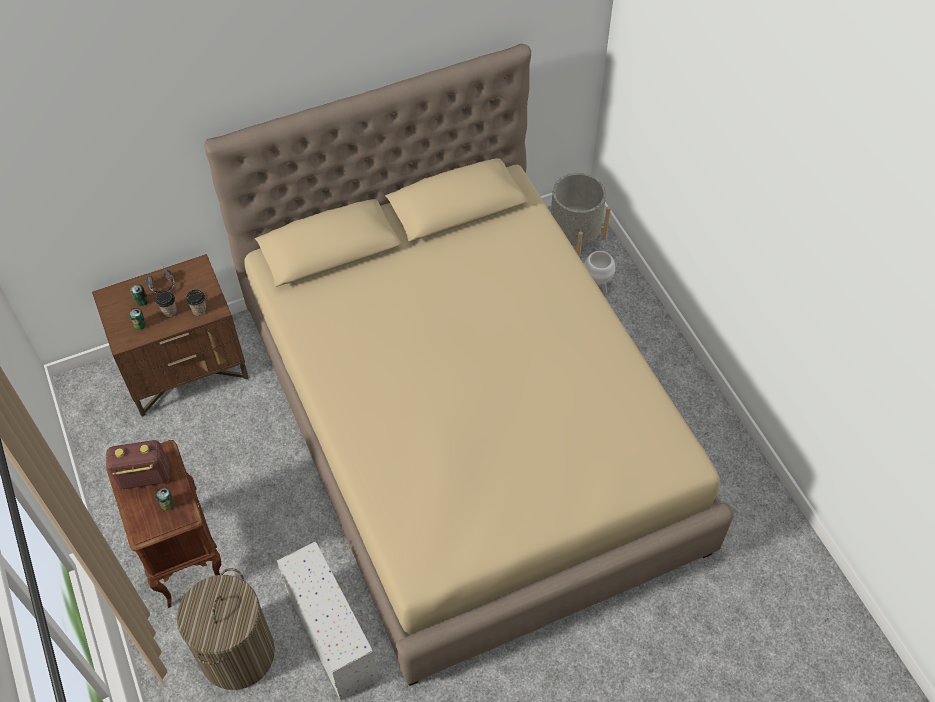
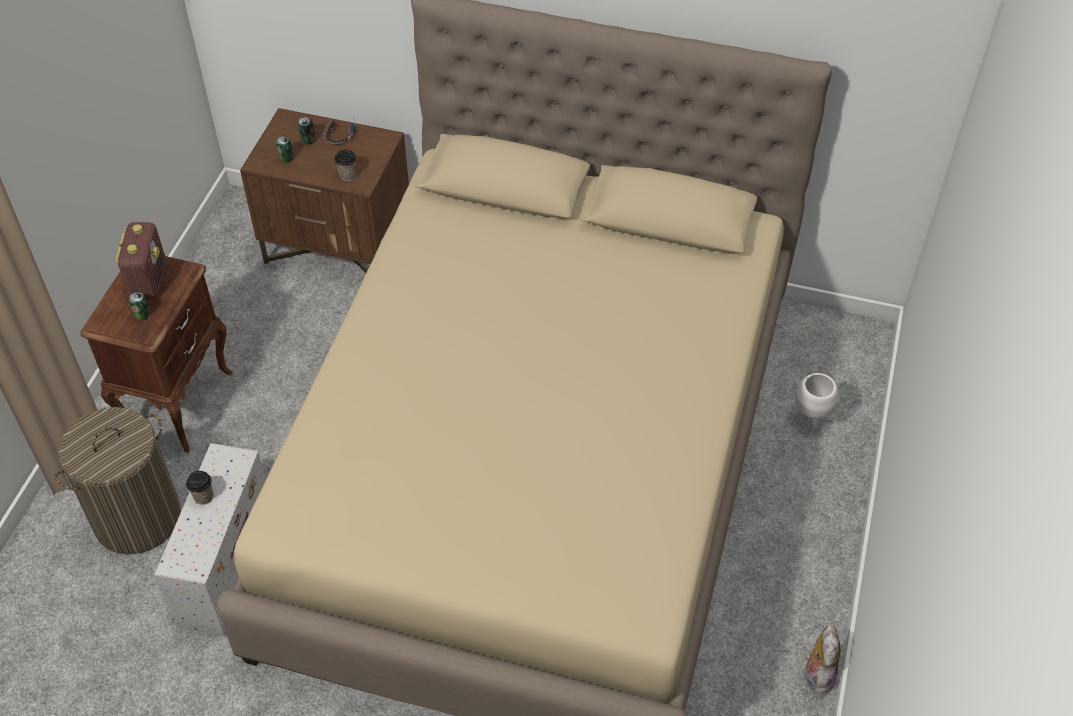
camera: 40 degrees right, 5 degrees down
radio [106,440,170,489] -> radio turned 60 degrees clockwise [115,222,166,300]
cup [156,291,177,317] -> cup moved to [186,471,213,505]
grey planter [551,173,611,257] -> none
none -> plush toy [805,623,841,696]

